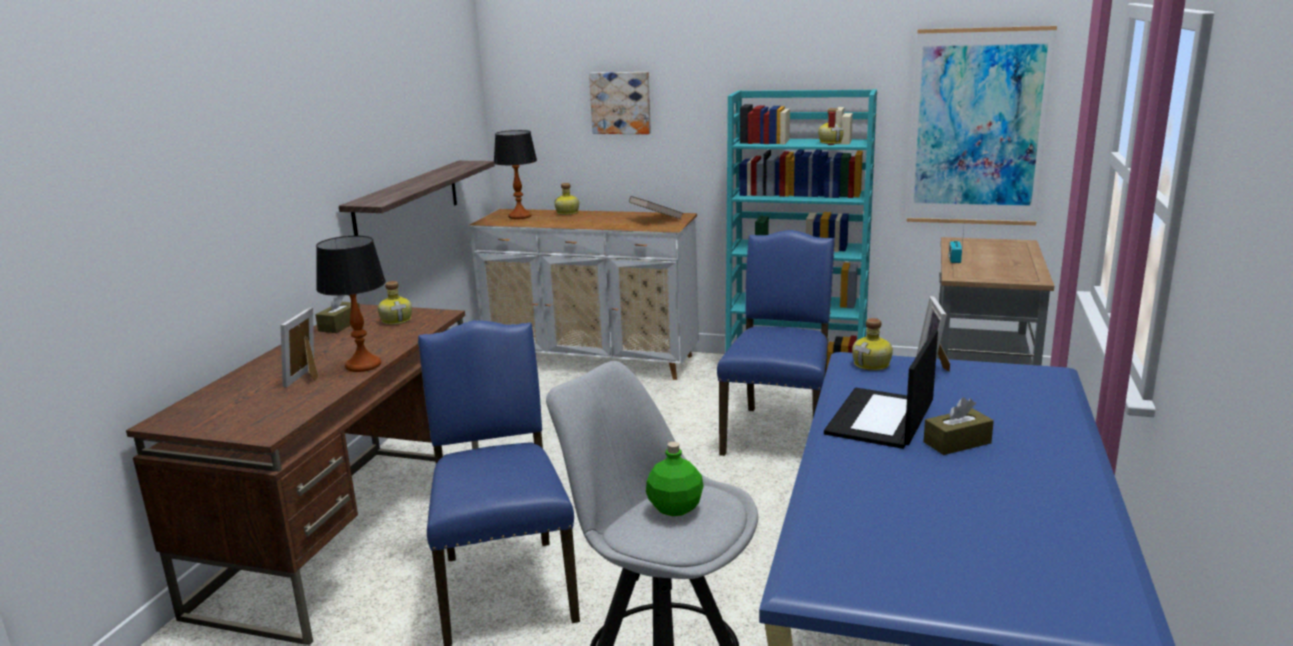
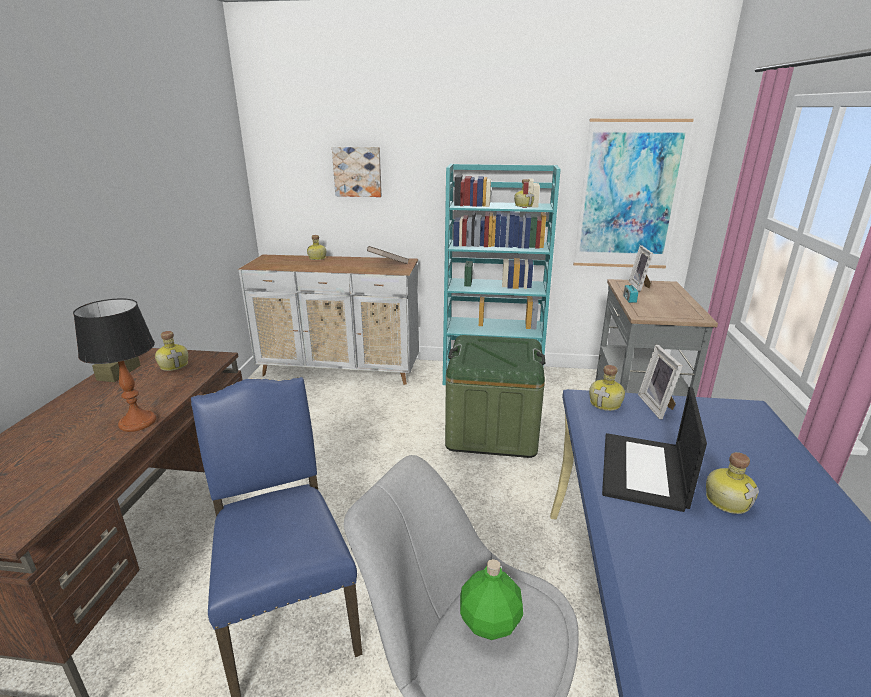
camera: 10 degrees left, 5 degrees up
picture frame [281,307,318,388] -> picture frame moved to [628,245,653,292]
shelf [339,161,495,236] -> none
table lamp [494,130,537,219] -> none
blue chair [717,230,835,456] -> green storage box [445,335,546,458]
brown tissue box [923,397,994,455] -> bottle [706,452,759,514]

